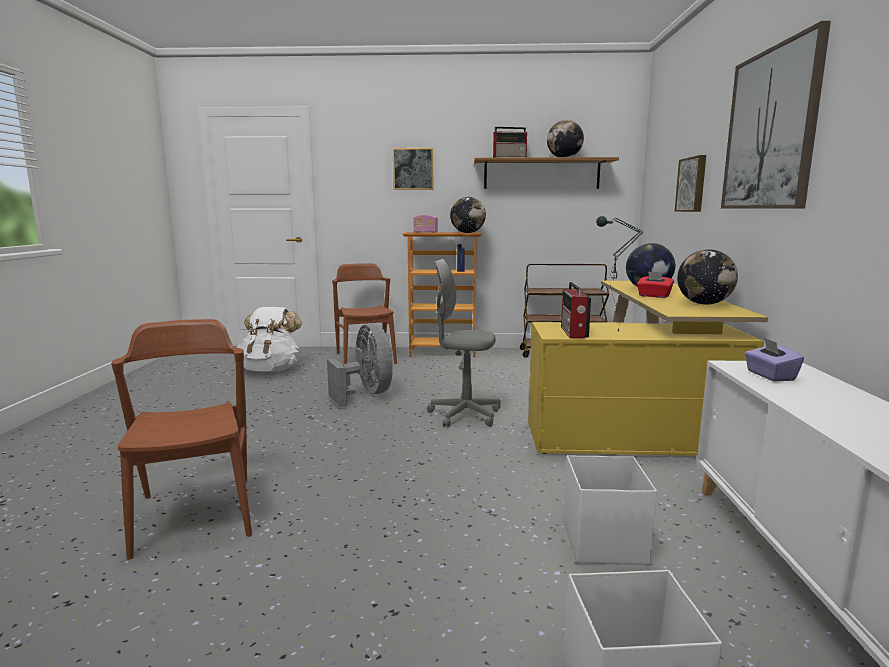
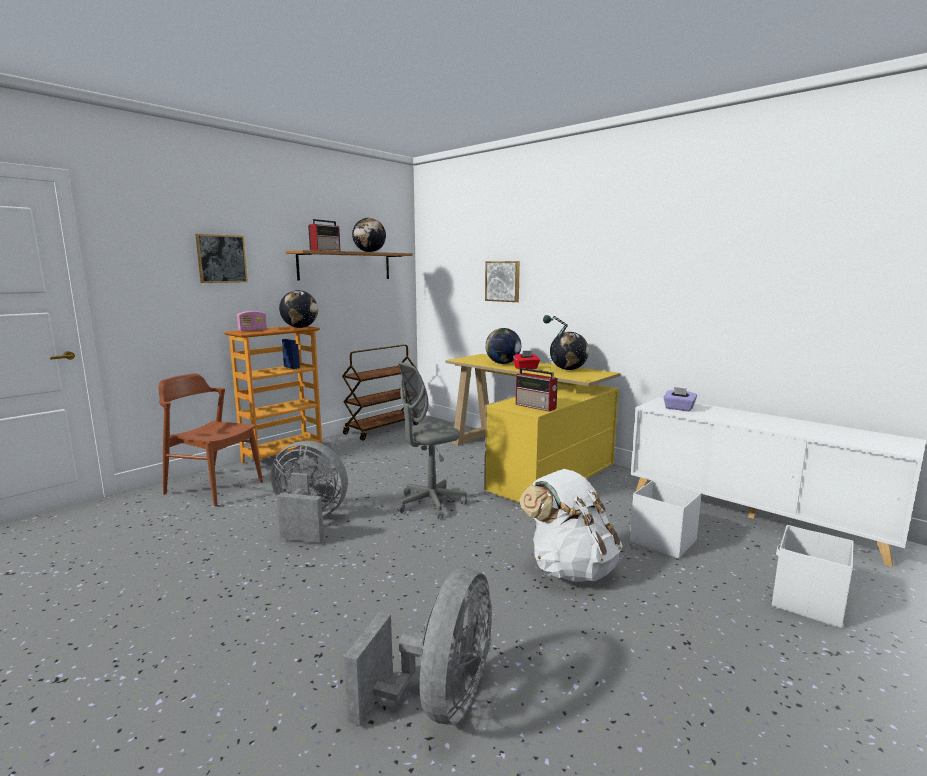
camera: 50 degrees left, 0 degrees up
brown chair [111,319,252,560] -> grey fan [344,568,492,726]
white backpack [237,307,302,372] -> white backpack moved to [519,469,622,582]
picture [721,21,831,208] -> none

